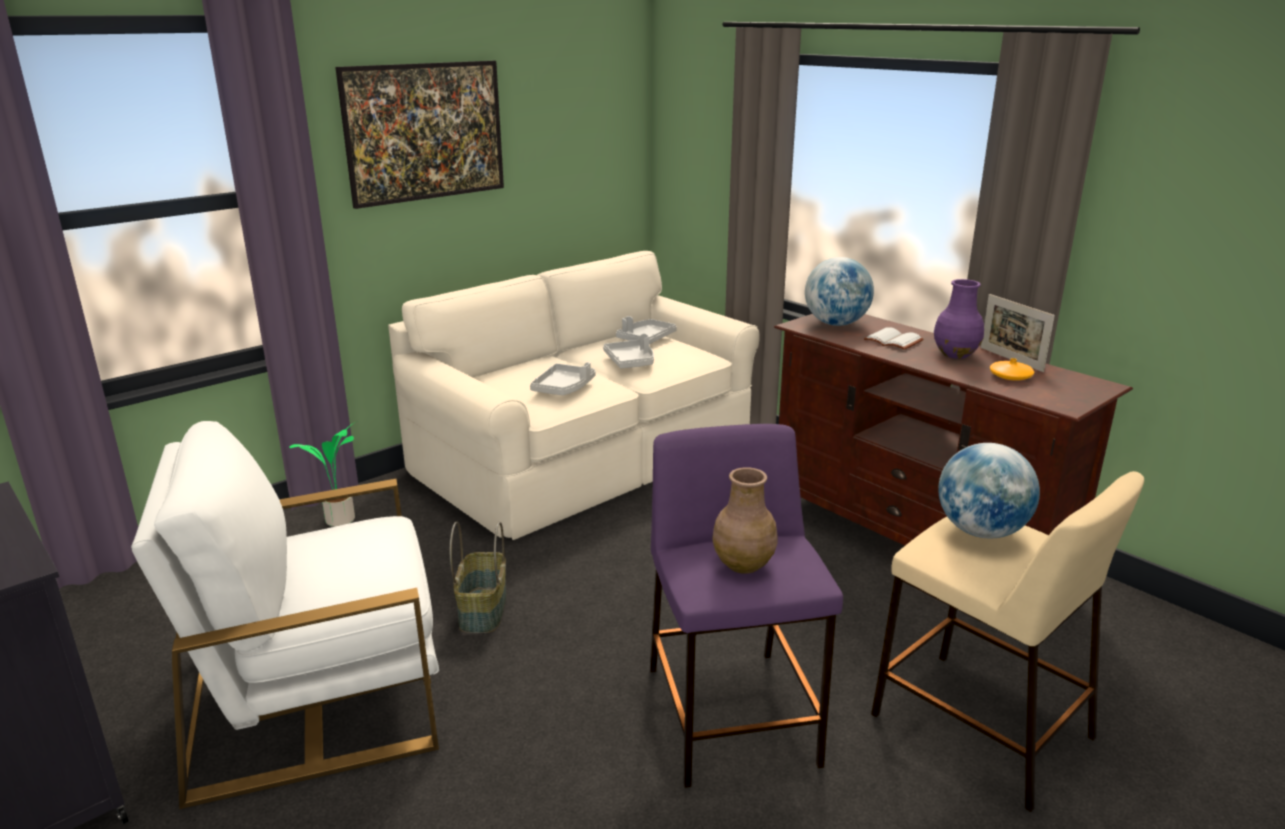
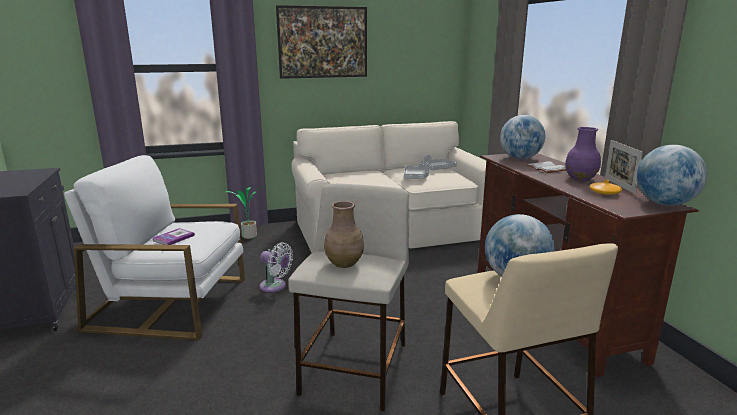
camera: 25 degrees right, 5 degrees down
basket [450,521,507,633] -> white fan [260,243,293,292]
grey tray [530,362,596,395] -> none
purple stool [650,424,843,788] -> beige stool [288,184,409,411]
none -> book [153,228,195,245]
none -> globe [637,145,707,206]

